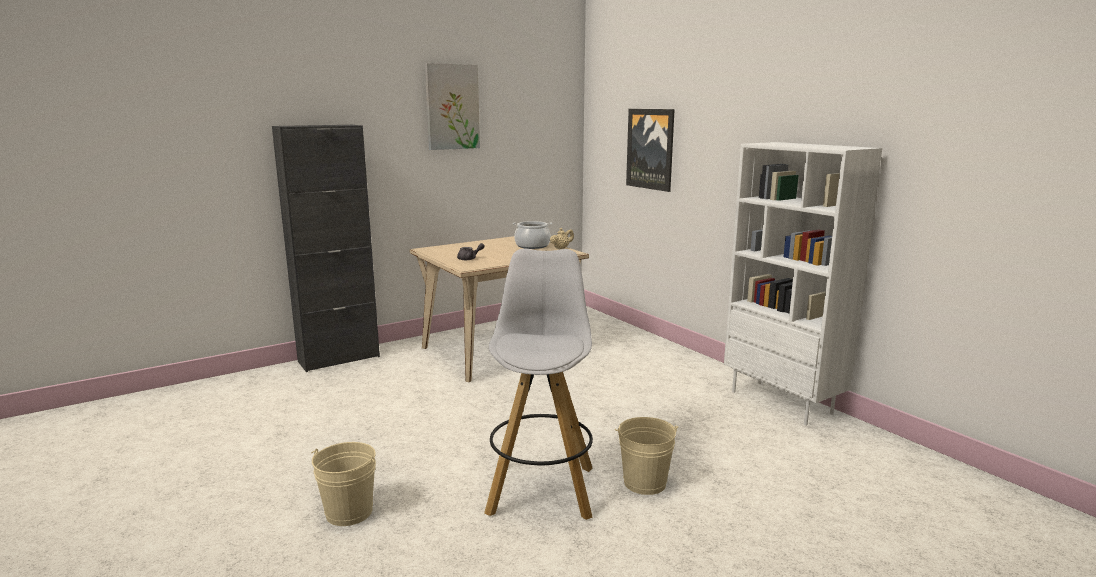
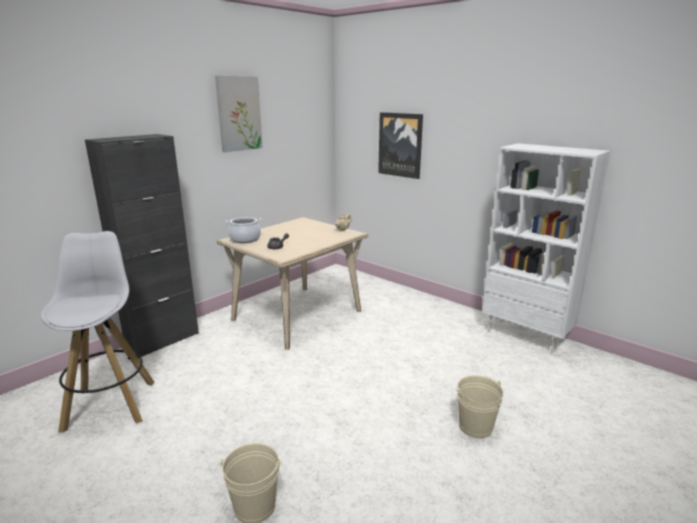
camera: 15 degrees left, 5 degrees up
white stool [484,249,593,520] -> white stool moved to [40,231,155,433]
cooking pot [512,221,552,249] -> cooking pot moved to [226,217,261,243]

